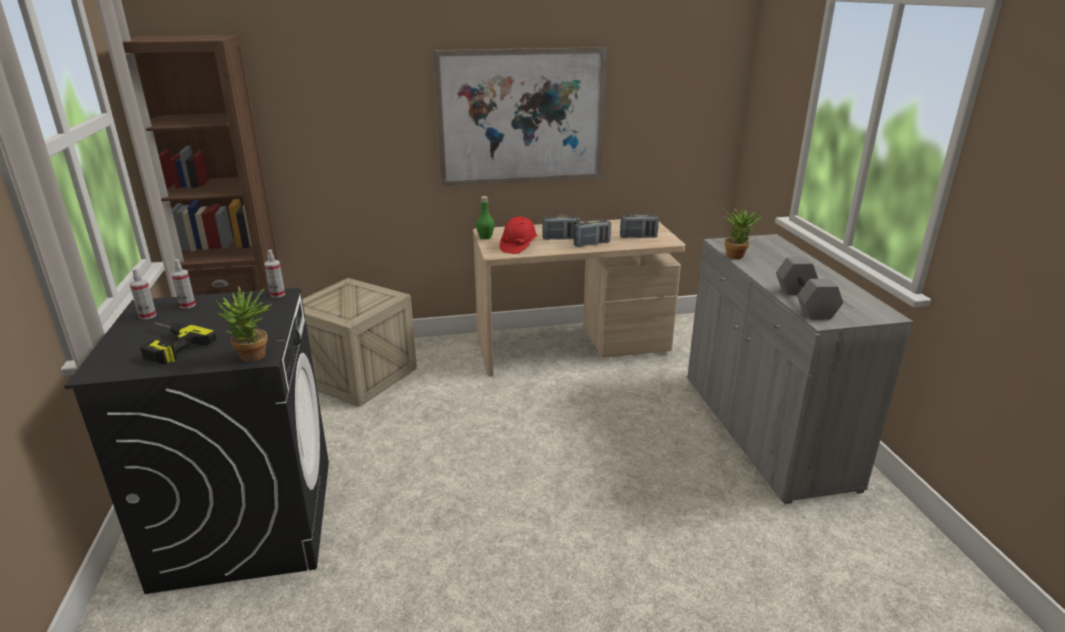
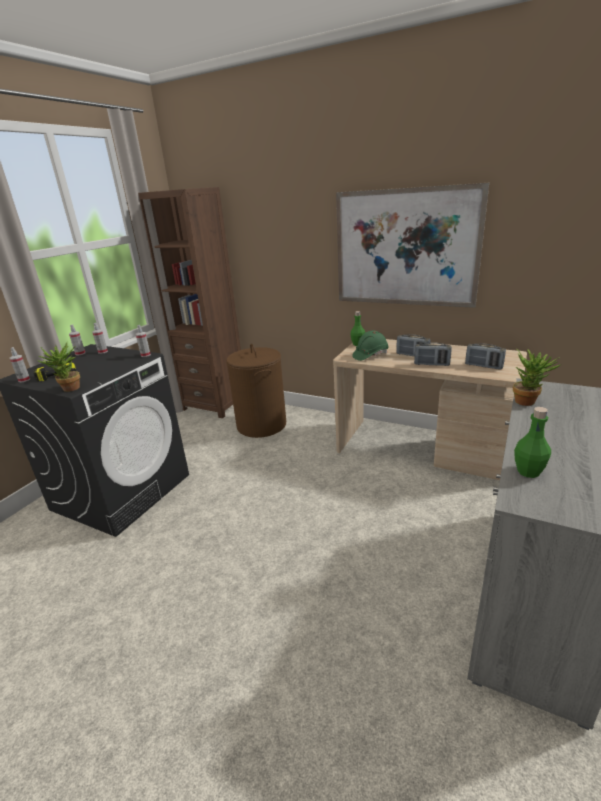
camera: 40 degrees right, 0 degrees up
crate [302,278,417,407] -> brown laundry basket [226,344,286,438]
red hard hat [500,216,537,254] -> green hard hat [352,331,389,361]
grey dumbbell [776,257,843,320] -> green bottle [514,407,551,478]
none -> spray bottle [10,347,30,382]

